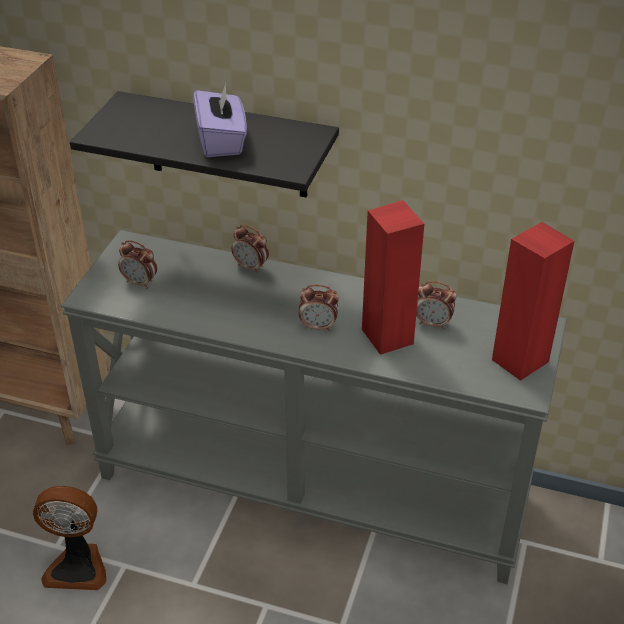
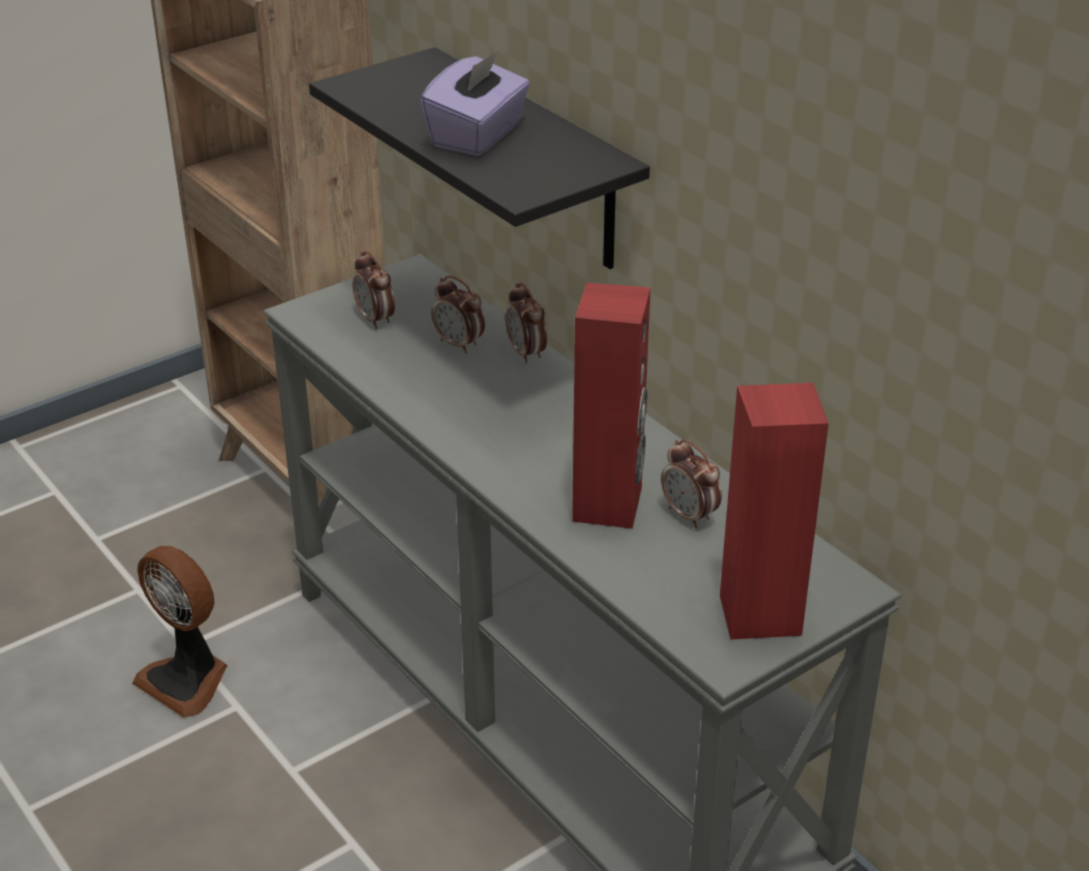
camera: 35 degrees right, 5 degrees down
alarm clock [299,285,339,331] -> alarm clock moved to [431,275,485,353]

